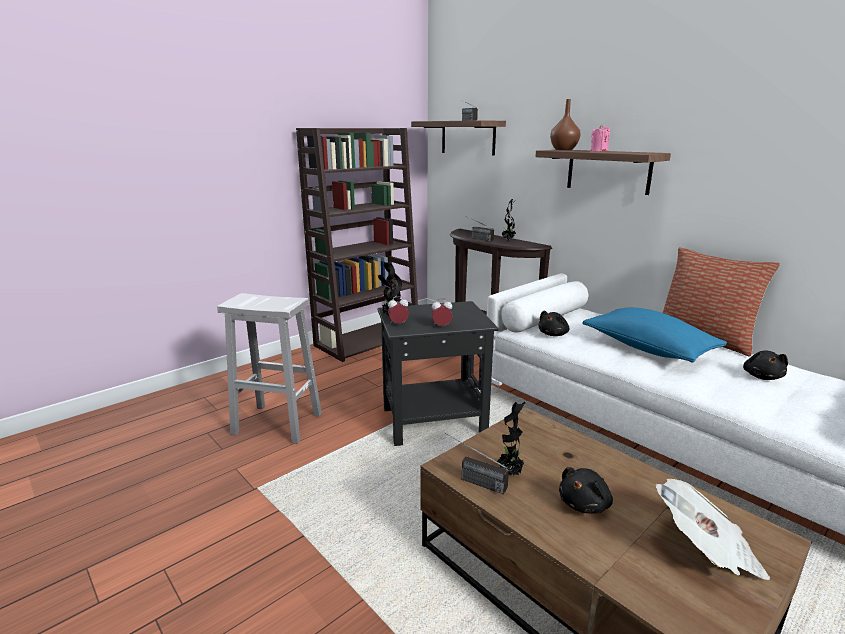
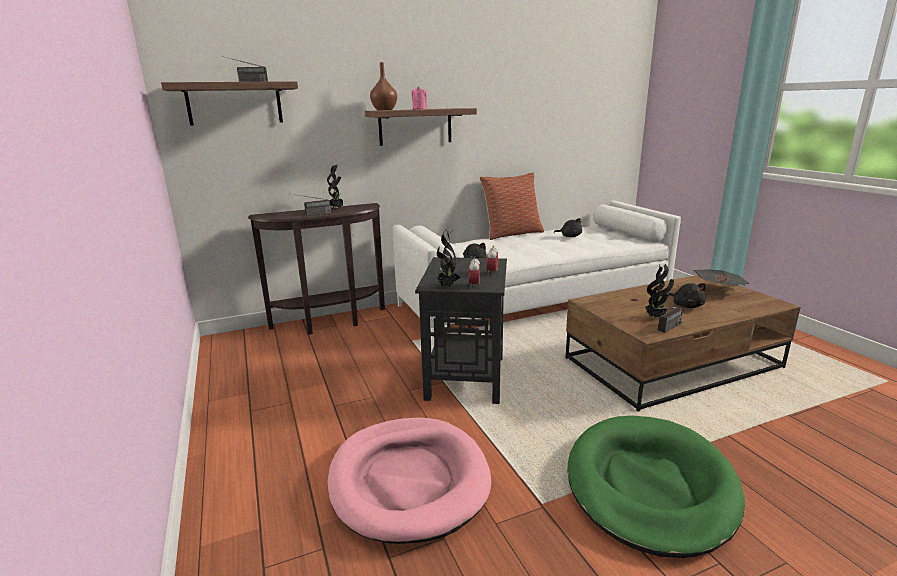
camera: 70 degrees left, 0 degrees up
white stool [217,293,322,444] -> pink dog bed [327,418,491,544]
brown bookcase [296,128,418,362] -> none
blue pillow [582,307,727,363] -> none
none -> green dog bed [568,415,745,558]

